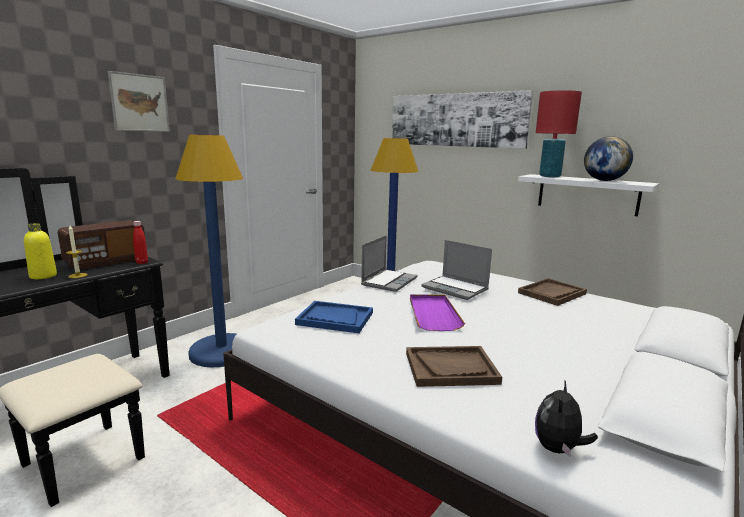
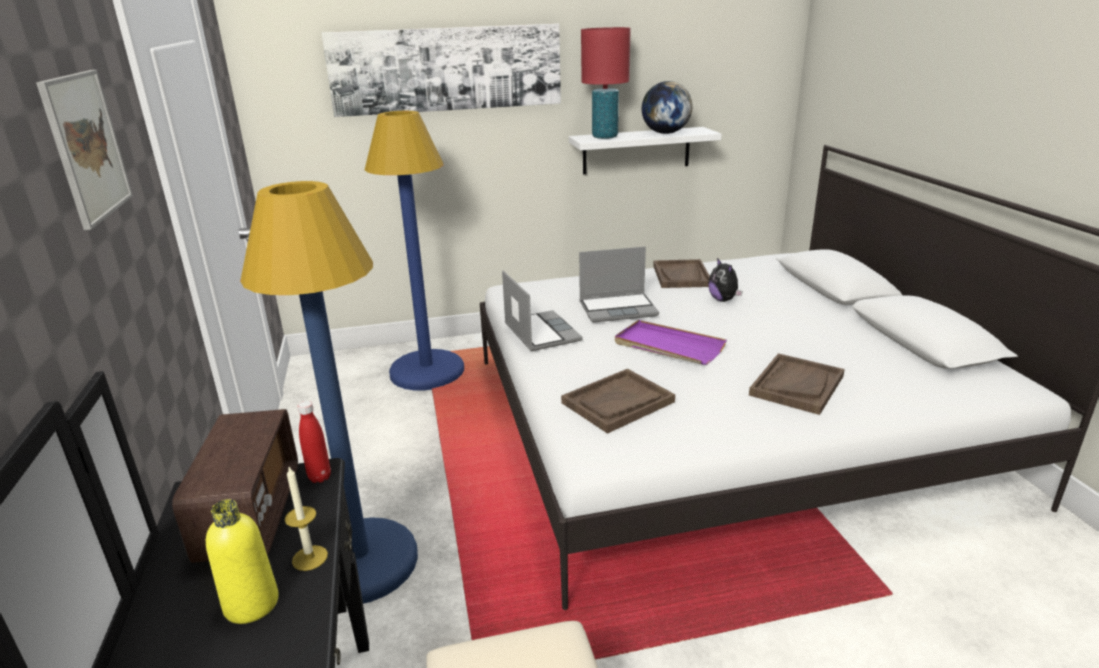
camera: 50 degrees left, 10 degrees up
blue tray [295,301,373,333] -> brown tray [561,369,675,434]
plush toy [535,381,598,457] -> plush toy moved to [708,258,743,302]

